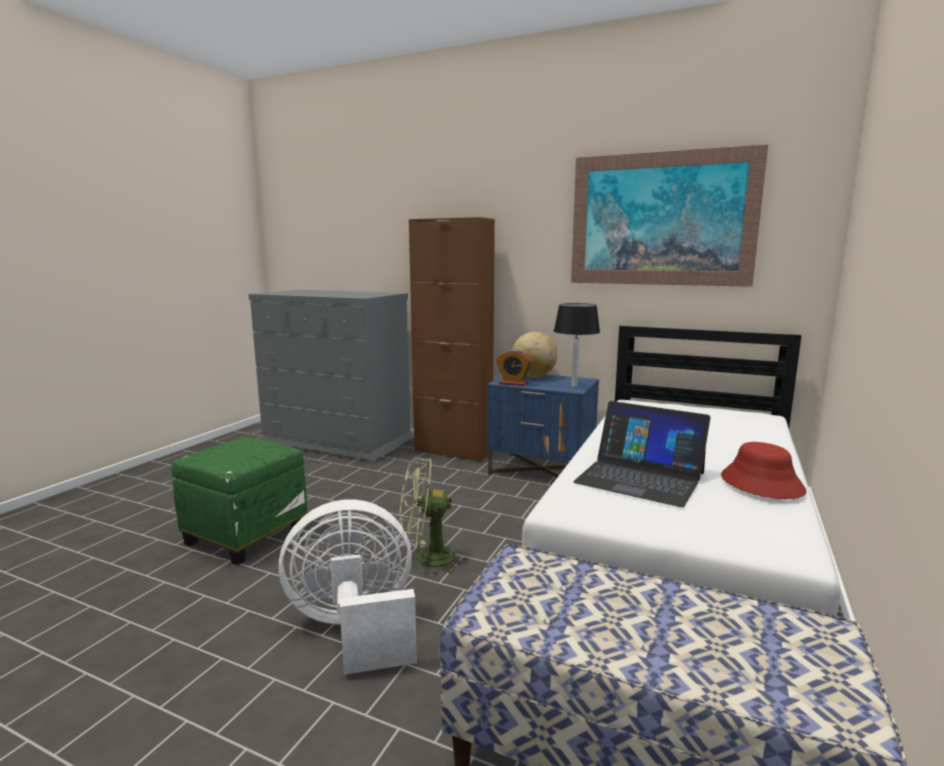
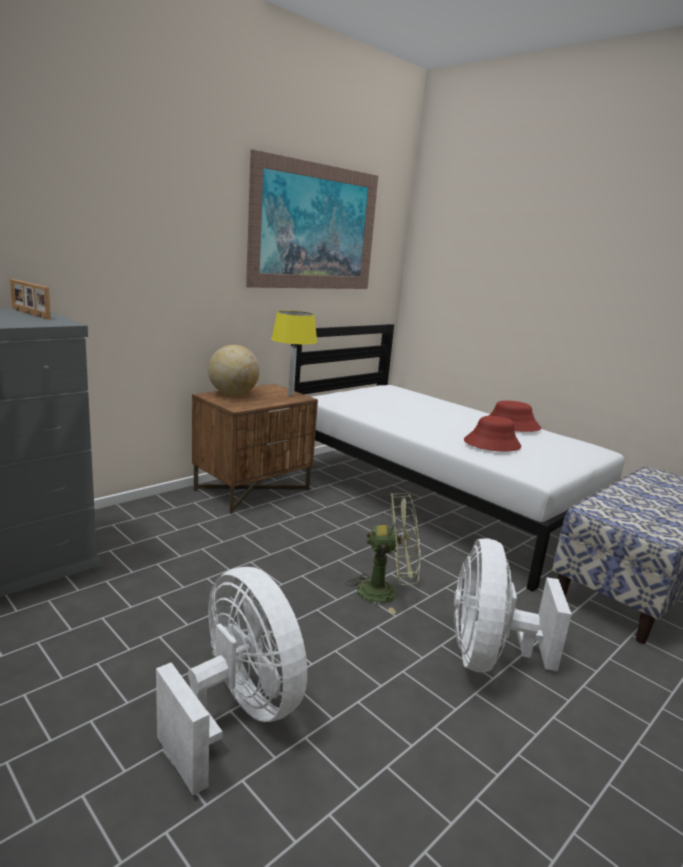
camera: 70 degrees left, 5 degrees up
green ottoman [171,437,307,565] -> white fan [156,567,307,796]
green fan [398,457,468,576] -> green fan turned 105 degrees counterclockwise [345,493,420,614]
brown cabinet [409,217,495,462] -> none
blue nightstand [487,374,599,478] -> brown nightstand [192,384,318,514]
alarm clock [496,349,532,386] -> none
black table lamp [554,303,600,387] -> yellow table lamp [271,311,317,396]
laptop [573,401,711,507] -> red hat [464,416,521,452]
none -> picture frame [10,279,51,319]

